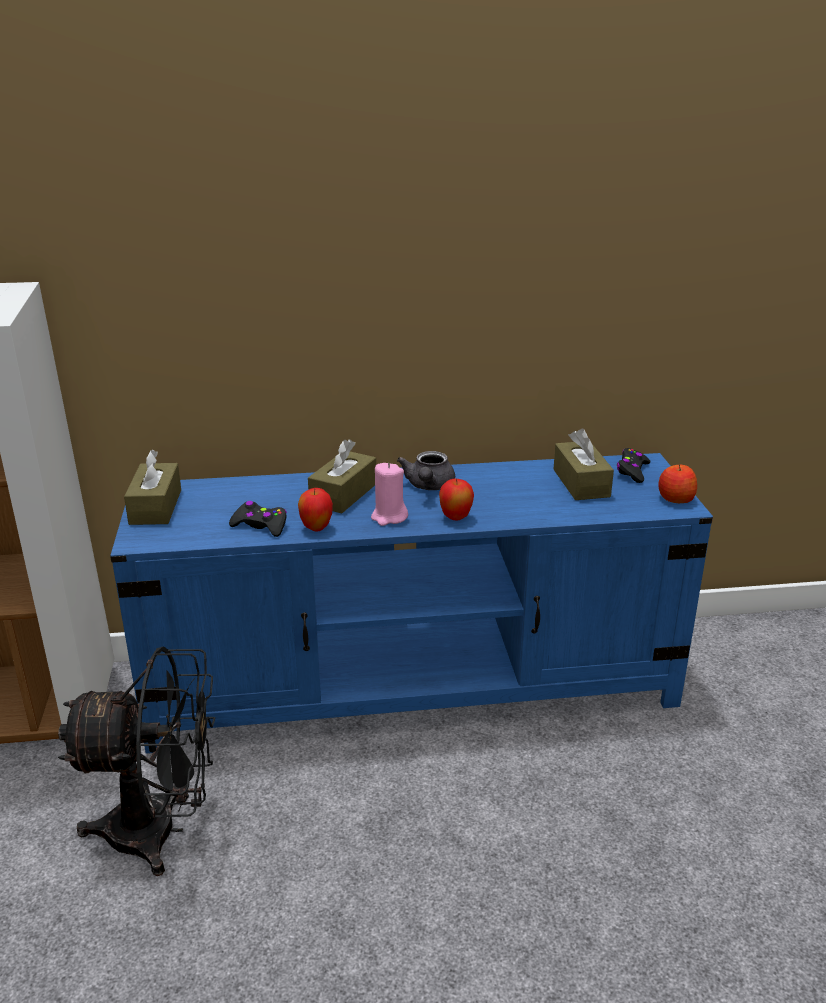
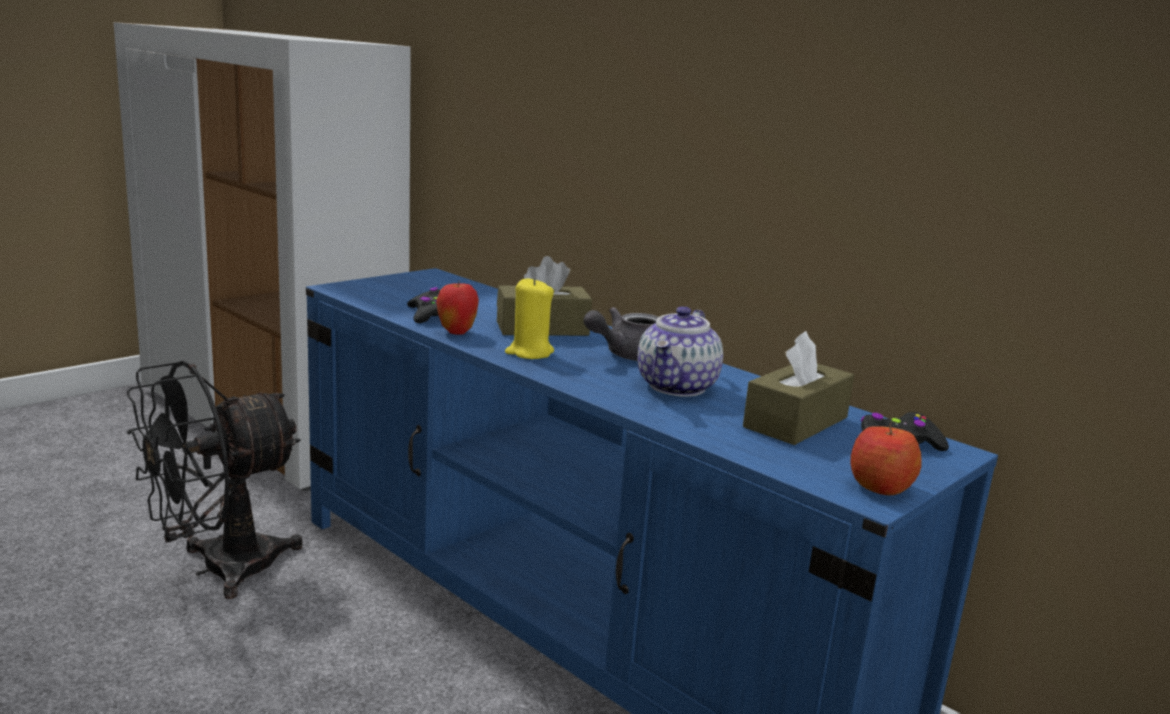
camera: 50 degrees right, 10 degrees down
black fan [58,646,215,876] -> black fan turned 90 degrees clockwise [127,360,303,599]
brown tissue box [124,450,181,525] -> none
pink candle [371,463,408,526] -> yellow candle [505,278,554,359]
apple [439,478,474,520] -> none
none -> teapot [637,306,723,397]

